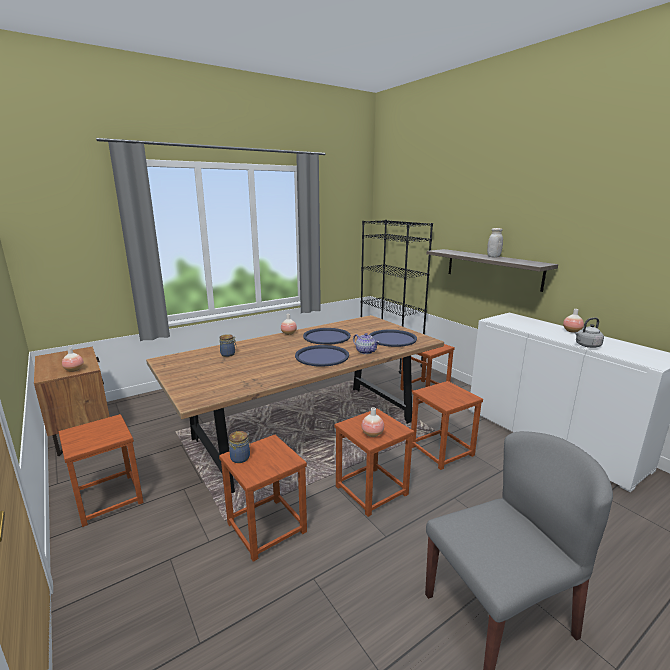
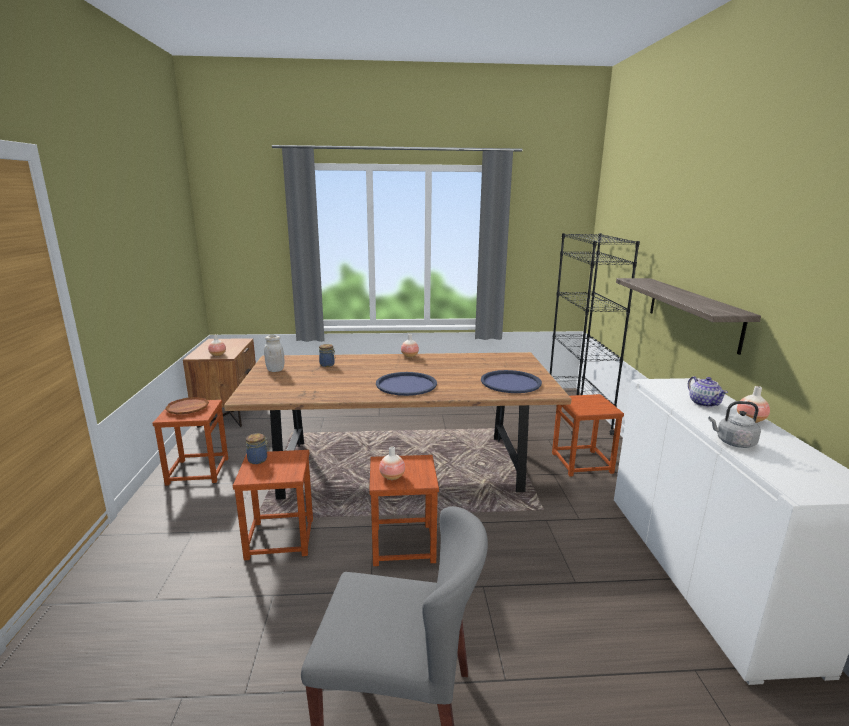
camera: 30 degrees right, 0 degrees up
blue tray [303,328,351,345] -> none
teapot [353,333,379,354] -> teapot moved to [688,376,728,407]
brown stool [411,381,483,470] -> none
white jar [487,228,503,257] -> white jar moved to [264,335,285,372]
none -> brown plate [165,397,209,414]

